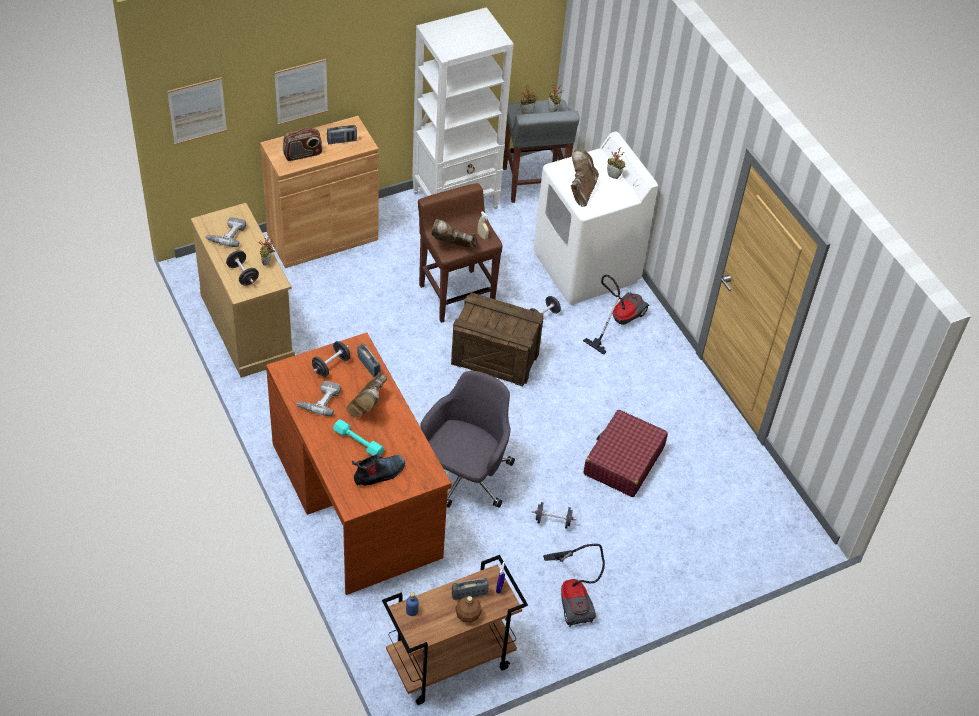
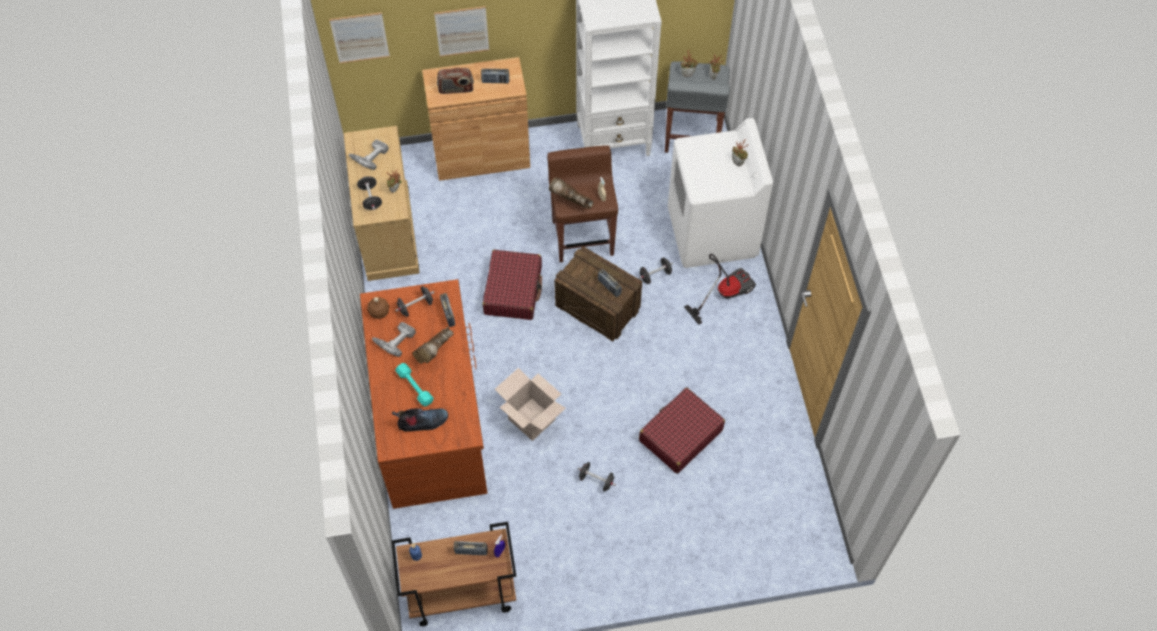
camera: 20 degrees right, 10 degrees up
grey office chair [420,371,515,508] -> cardboard box [495,368,566,441]
brown bottle [455,596,482,623] -> brown bottle moved to [368,297,389,319]
vacuum cleaner [543,544,605,627] -> none
brown boot [571,148,599,207] -> none
none -> red suitcase [483,250,542,320]
none -> radio [598,269,622,297]

